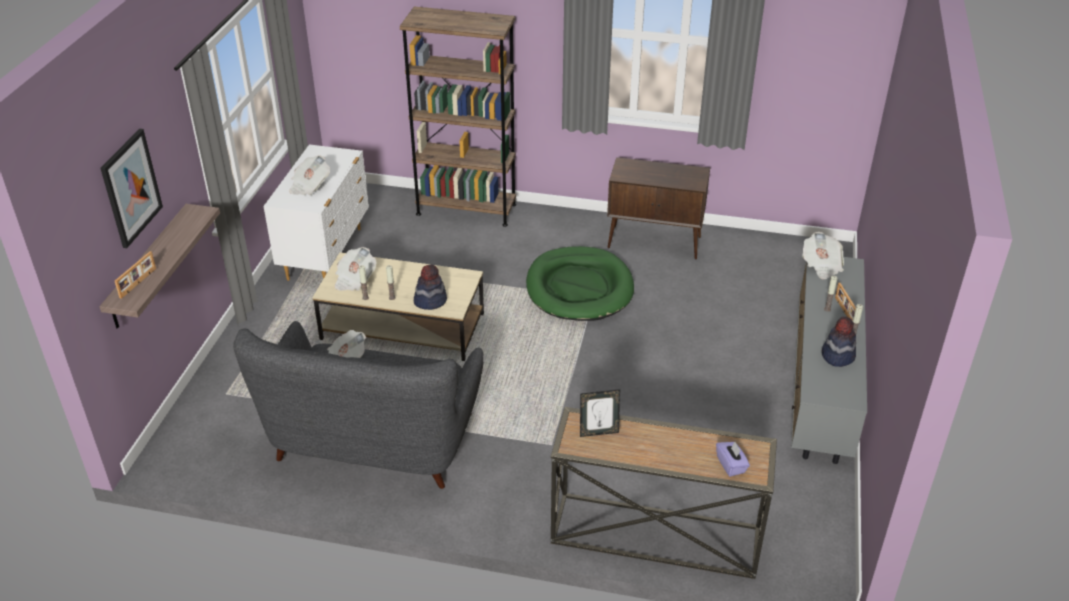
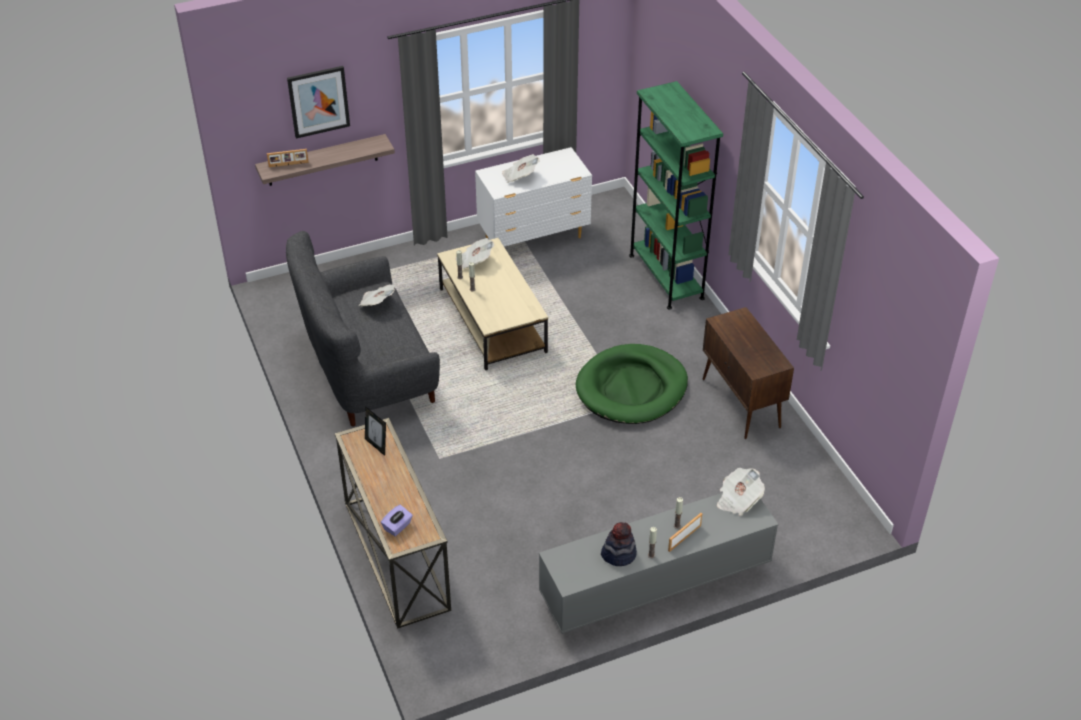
camera: 55 degrees right, 5 degrees up
brown bookcase [400,7,516,227] -> green bookcase [629,81,723,309]
hat [414,264,447,310] -> none

